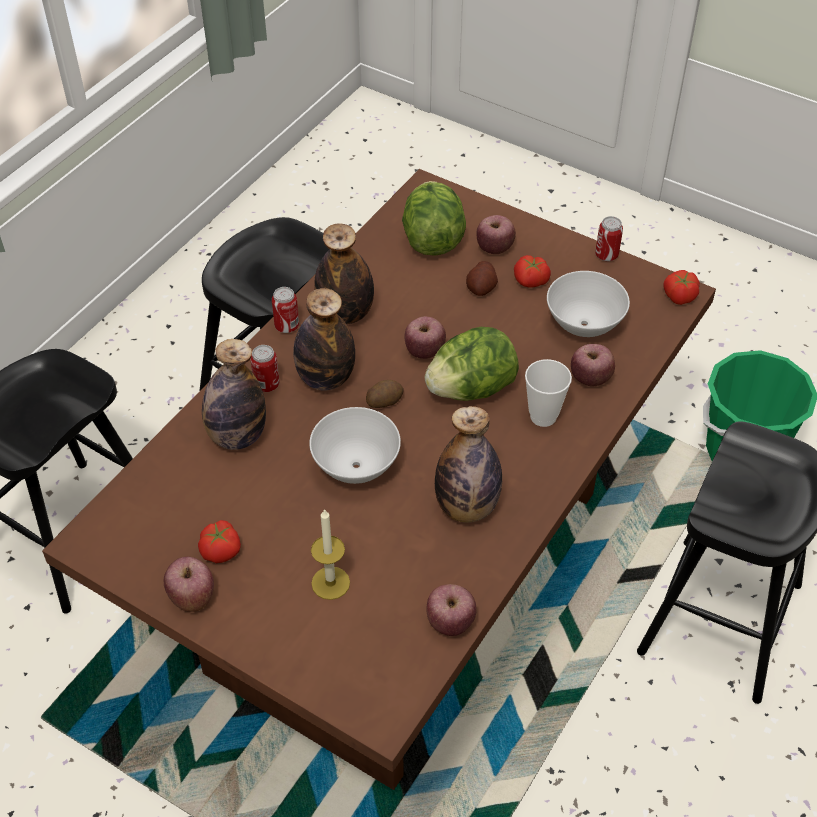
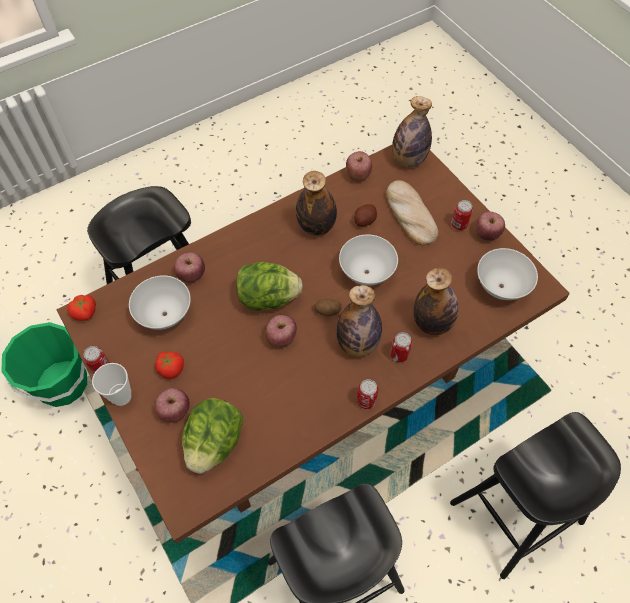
camera: 155 degrees left, 10 degrees up
tomato [198,520,241,563] -> none
candle [311,509,350,600] -> bread [386,180,438,245]
bottle [314,223,374,324] -> bottle moved to [392,96,432,167]
potato [466,261,498,296] -> potato moved to [354,204,377,227]
cup [525,359,572,427] -> cup moved to [92,363,131,406]
none -> can [451,200,473,230]
none -> white bowl [477,248,538,300]

